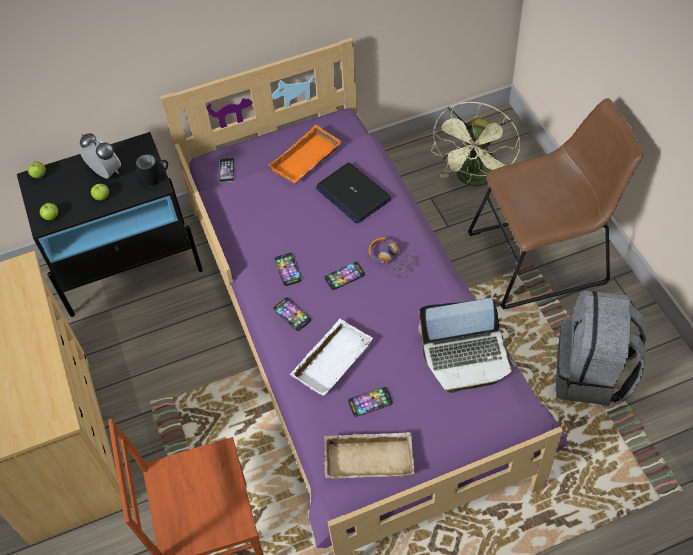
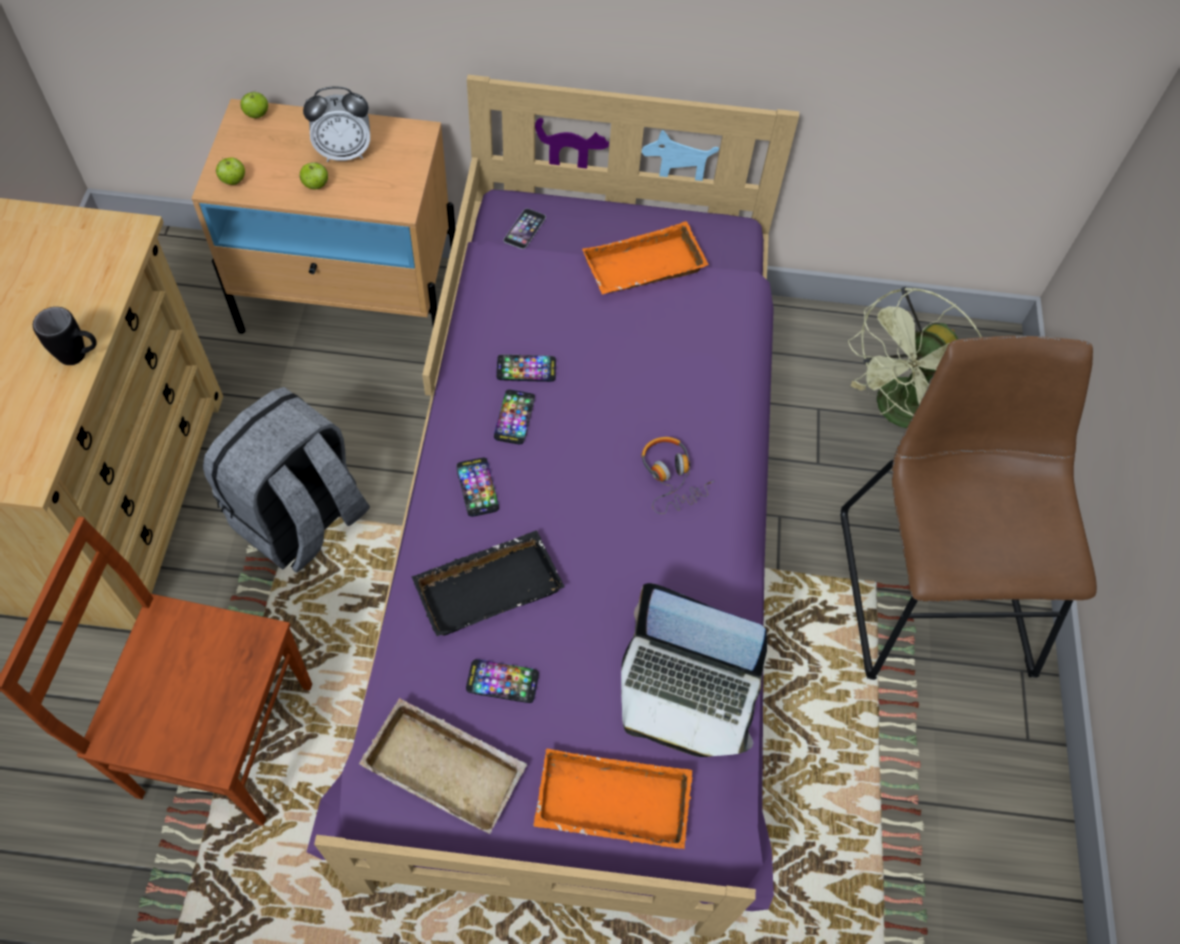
camera: 20 degrees right, 5 degrees up
black nightstand [17,132,203,317] -> beige nightstand [192,99,456,334]
alarm clock [80,133,121,179] -> alarm clock turned 105 degrees clockwise [303,86,370,162]
black mug [136,154,168,186] -> black mug moved to [33,307,97,365]
white tray [290,319,373,396] -> black tray [411,530,565,636]
laptop [316,163,392,223] -> none
phone [324,262,365,290] -> phone moved to [496,355,556,382]
brown chair [468,98,644,310] -> brown chair turned 105 degrees counterclockwise [840,336,1097,680]
grey backpack [556,291,647,406] -> grey backpack moved to [203,387,370,573]
none -> orange tray [533,748,692,849]

